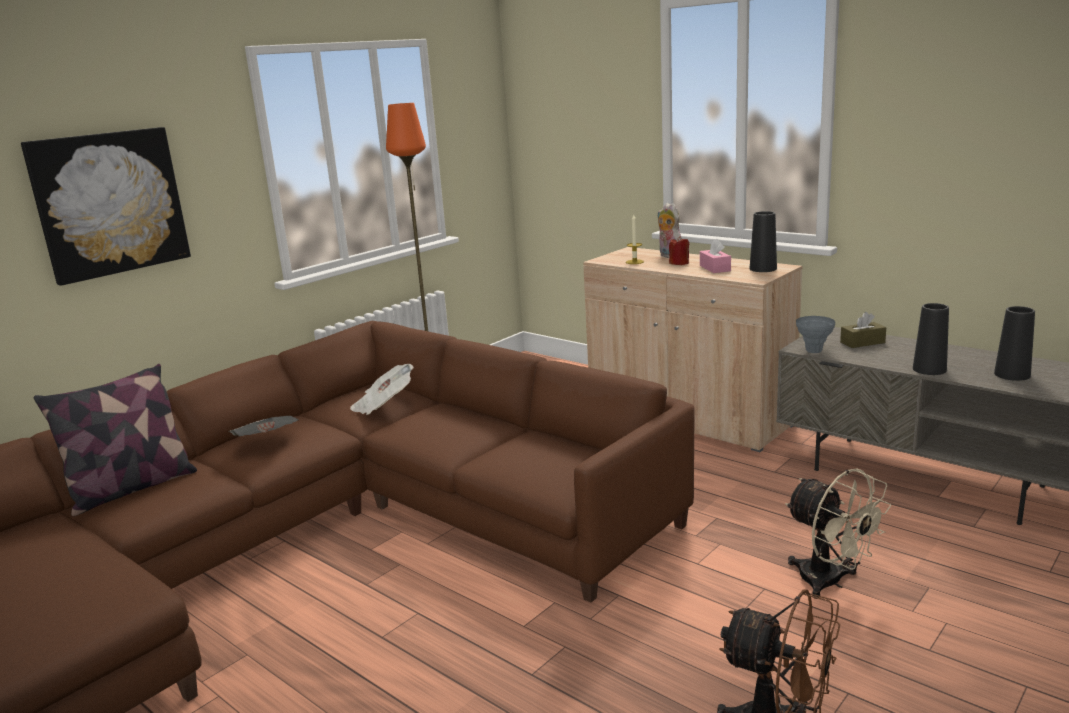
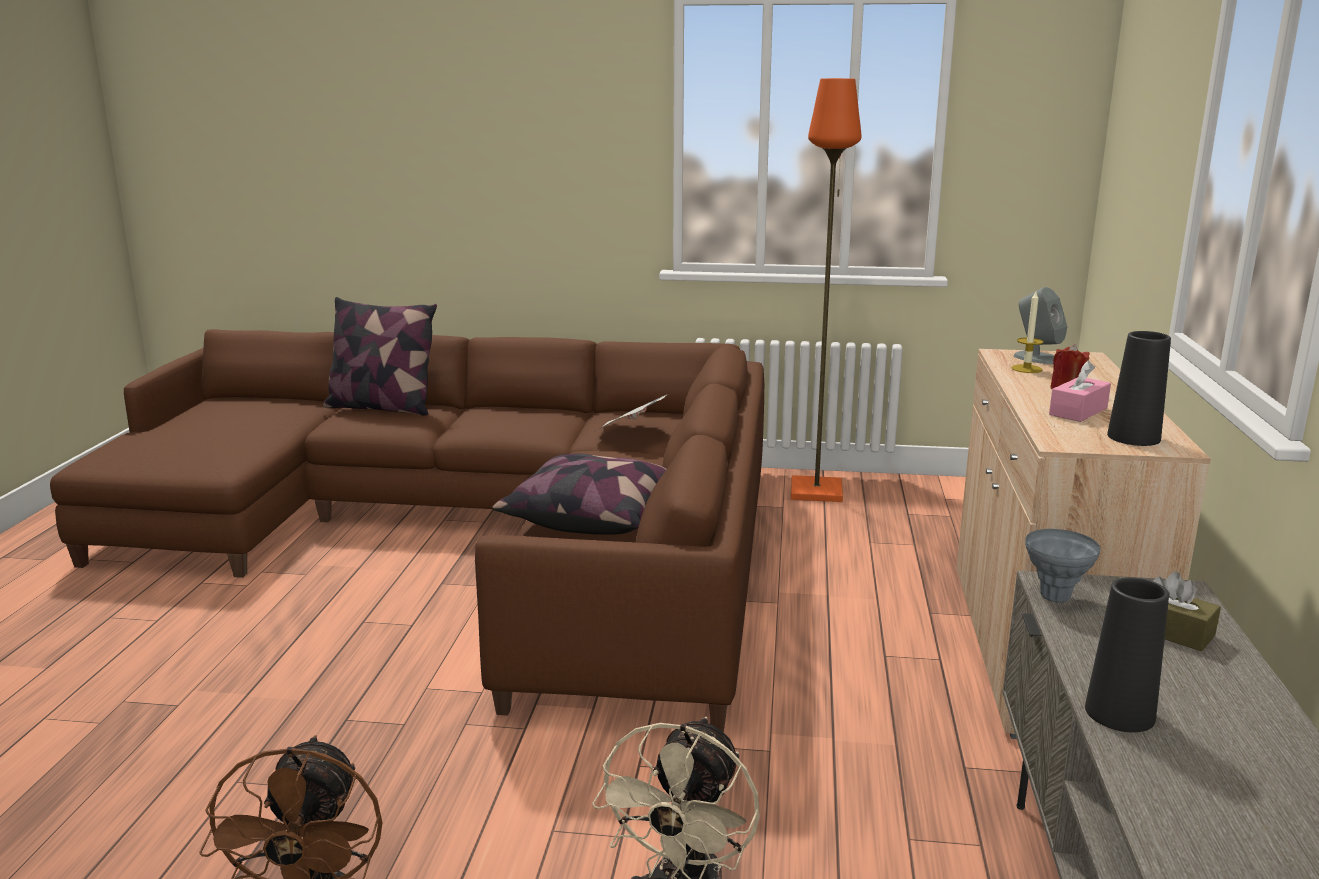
camera: 55 degrees right, 0 degrees up
picture [21,127,191,286] -> none
newspaper [230,416,299,436] -> none
plush toy [658,203,682,258] -> none
black vase [994,306,1035,381] -> none
none -> pillow [492,454,667,535]
none -> grey speaker [1013,287,1067,364]

